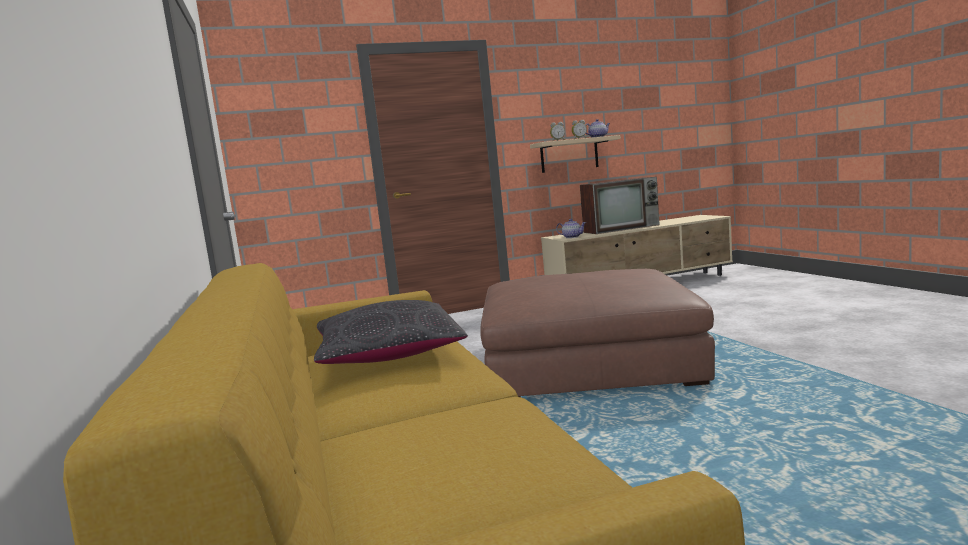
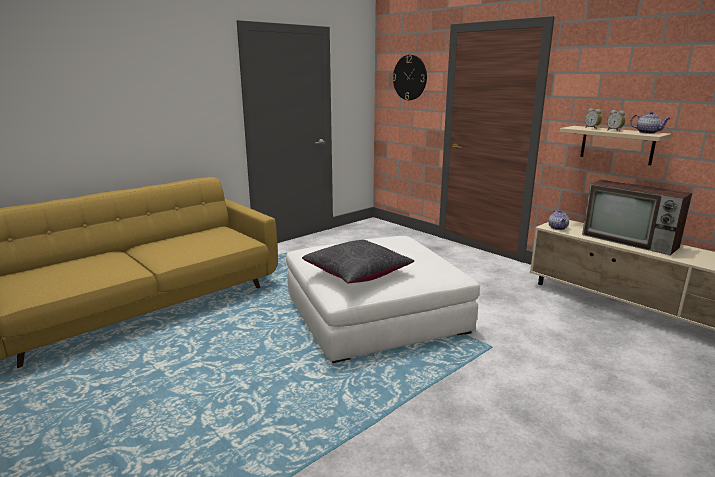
camera: 65 degrees right, 10 degrees up
black pillow [314,300,468,364] -> black pillow moved to [302,240,414,283]
brown ottoman [480,269,715,397] -> white ottoman [286,236,480,363]
none -> wall clock [392,55,427,100]

